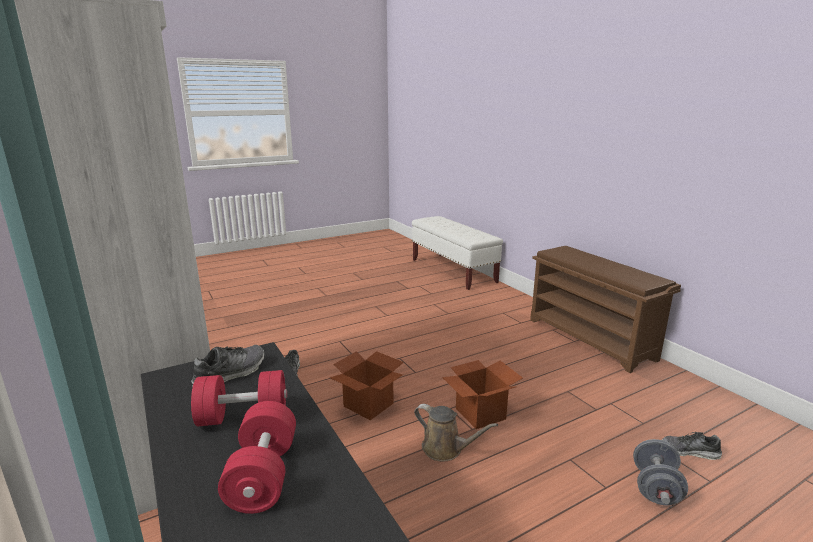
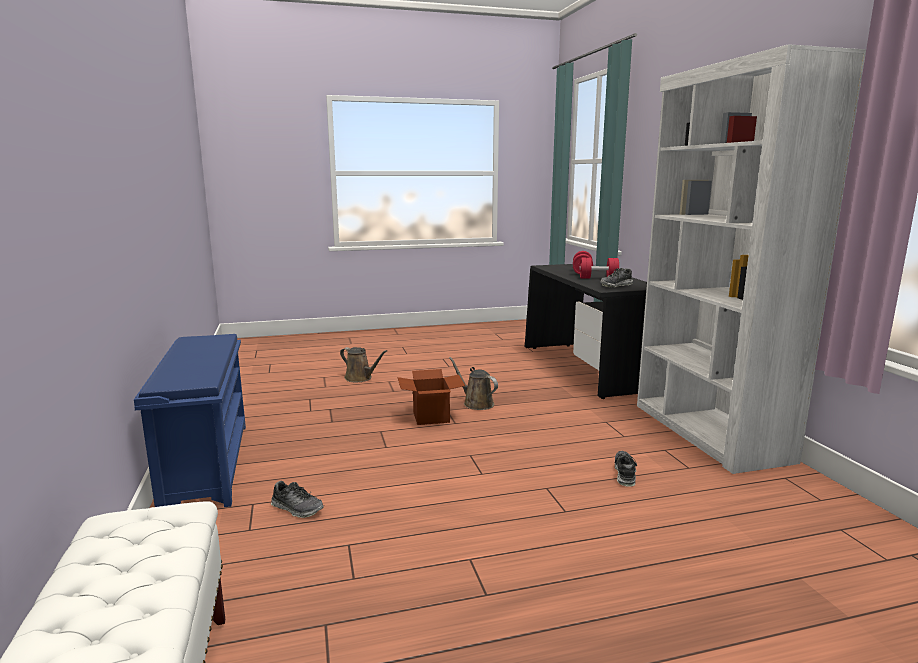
camera: 165 degrees left, 5 degrees down
cardboard box [329,351,404,420] -> none
brown shoe rack [530,246,681,373] -> blue shoe rack [134,334,246,507]
grey dumbbell [633,439,688,505] -> brown watering can [340,347,387,382]
shoe [662,432,722,460] -> shoe moved to [271,481,324,518]

